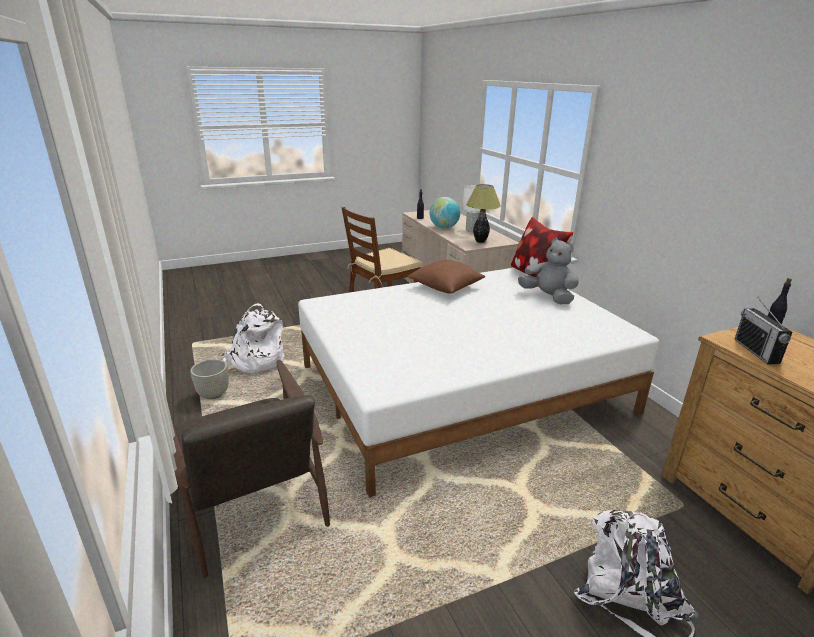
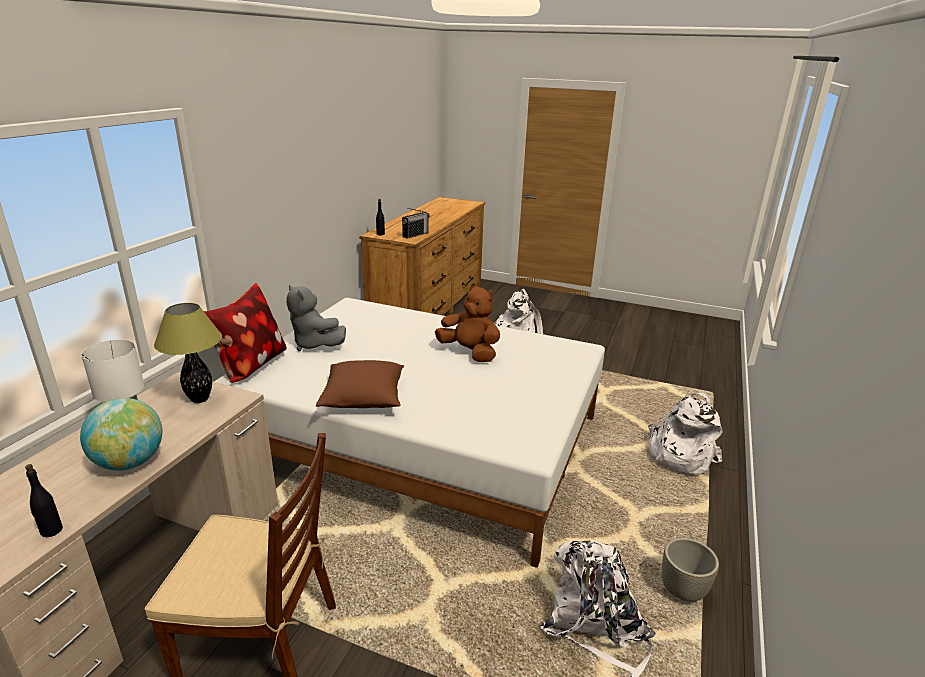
camera: 135 degrees left, 0 degrees up
brown armchair [171,360,330,578] -> white backpack [647,393,723,475]
grey plush toy [518,238,579,304] -> grey plush toy turned 45 degrees counterclockwise [287,285,346,351]
none -> brown plush toy [435,283,500,362]

